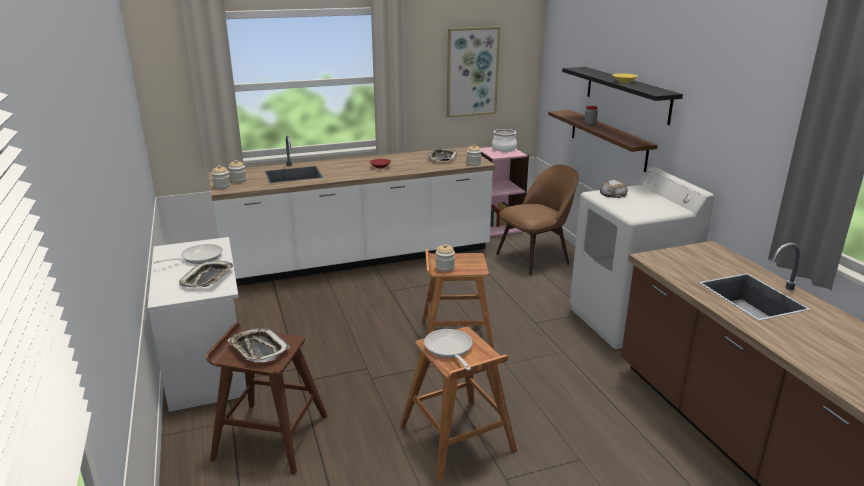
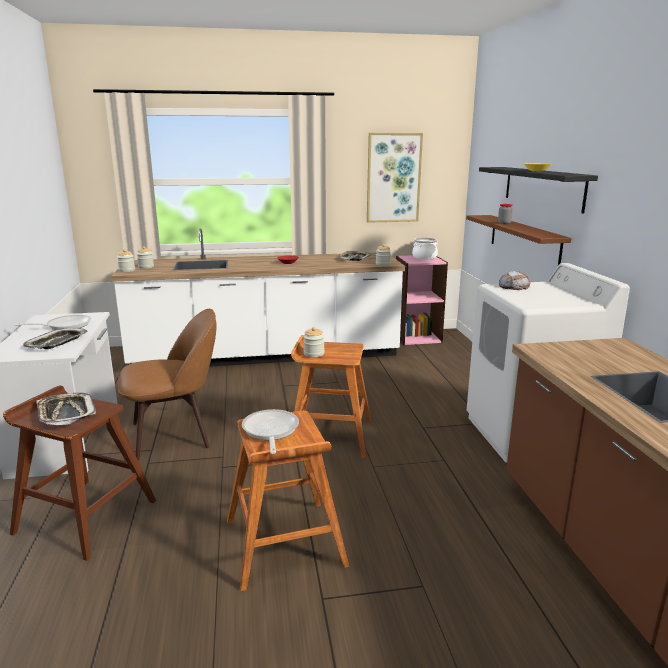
camera: 10 degrees right, 5 degrees down
brown chair [496,165,579,275] -> brown chair moved to [118,309,217,460]

